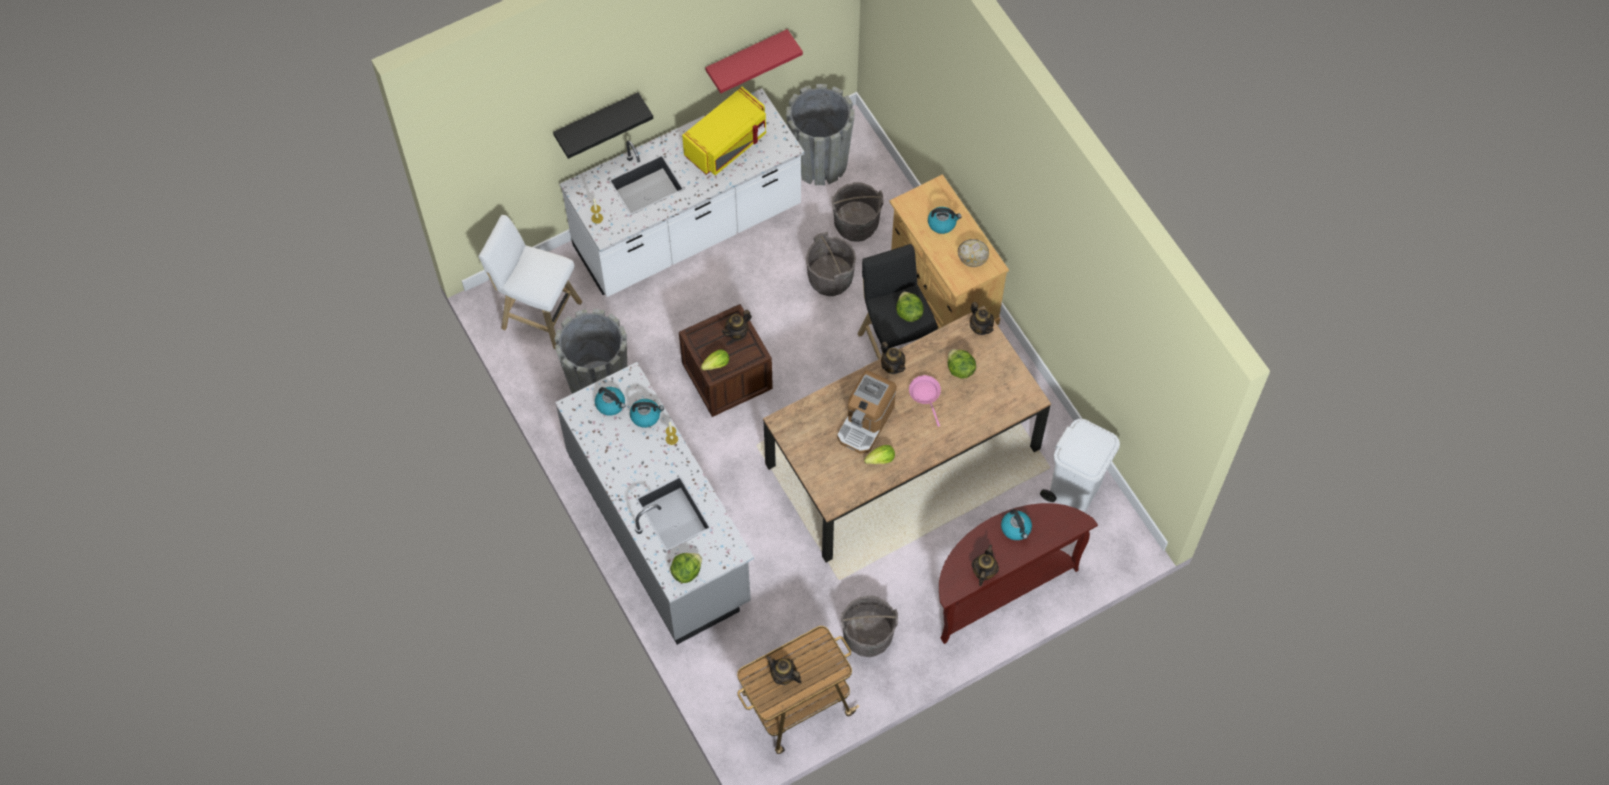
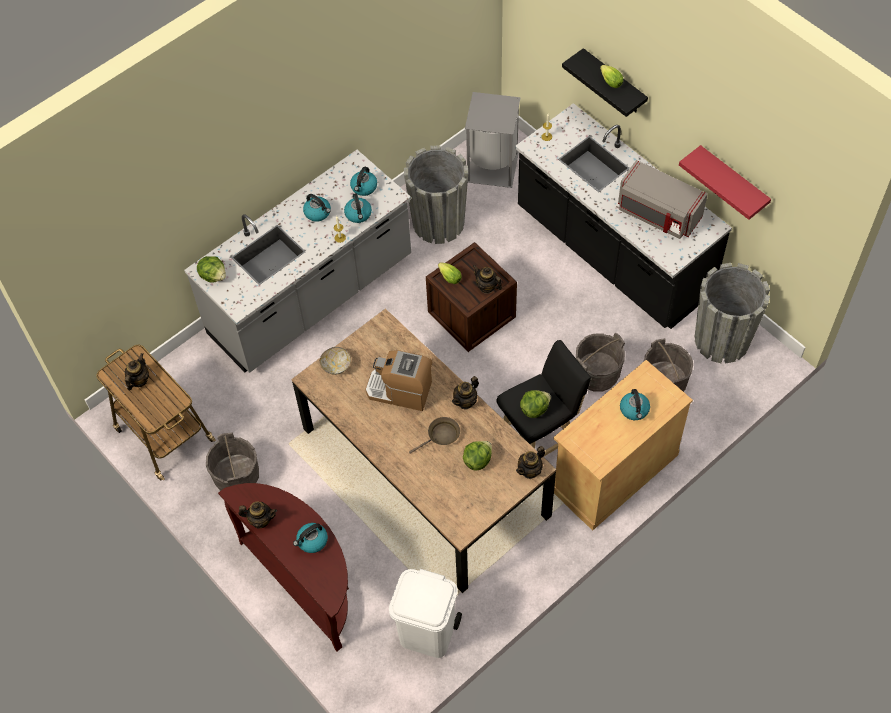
camera: 80 degrees right, 5 degrees down
white stool [479,215,582,350] -> grey trash can [465,92,521,188]
white counter [560,88,805,297] -> black counter [515,103,732,329]
yellow microwave [682,87,766,175] -> grey microwave [618,160,708,239]
lettuce [864,445,895,464] -> lettuce moved to [600,65,623,88]
pink frying pan [909,375,941,427] -> brown frying pan [409,417,460,454]
bowl [958,239,989,267] -> bowl moved to [320,347,351,375]
none -> kettle [303,194,331,222]

